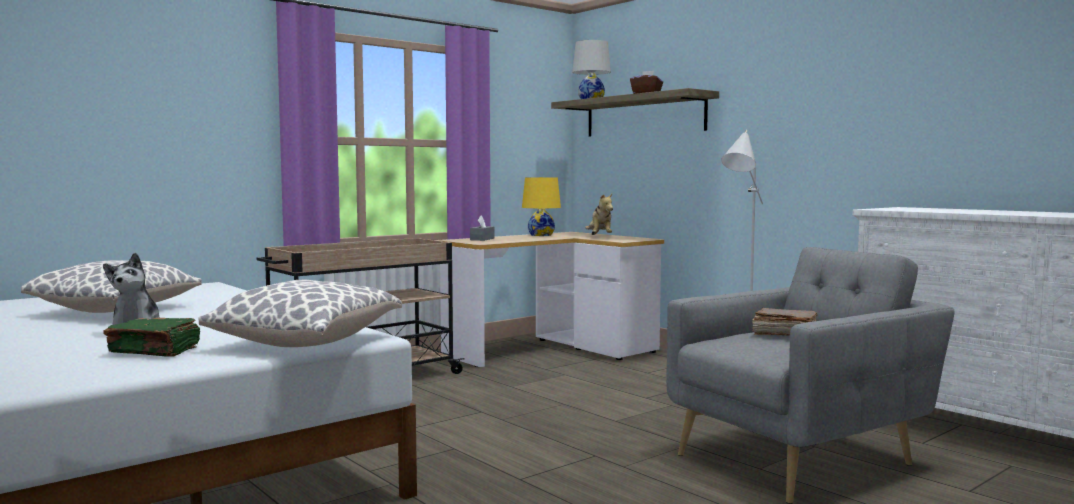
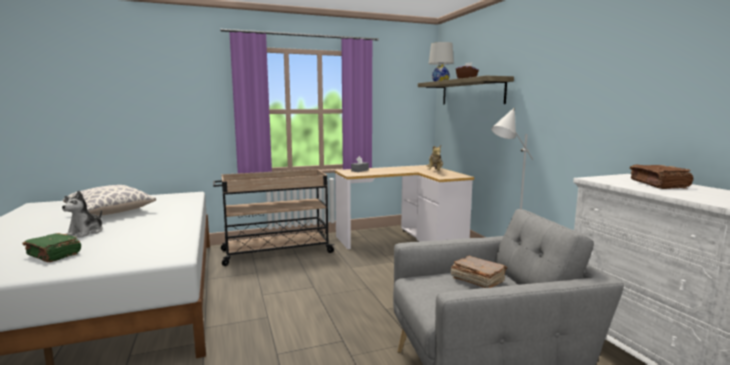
camera: 20 degrees right, 5 degrees up
pillow [199,280,402,347] -> none
yellow table lamp [522,177,561,236] -> none
none -> brown book [630,165,694,189]

